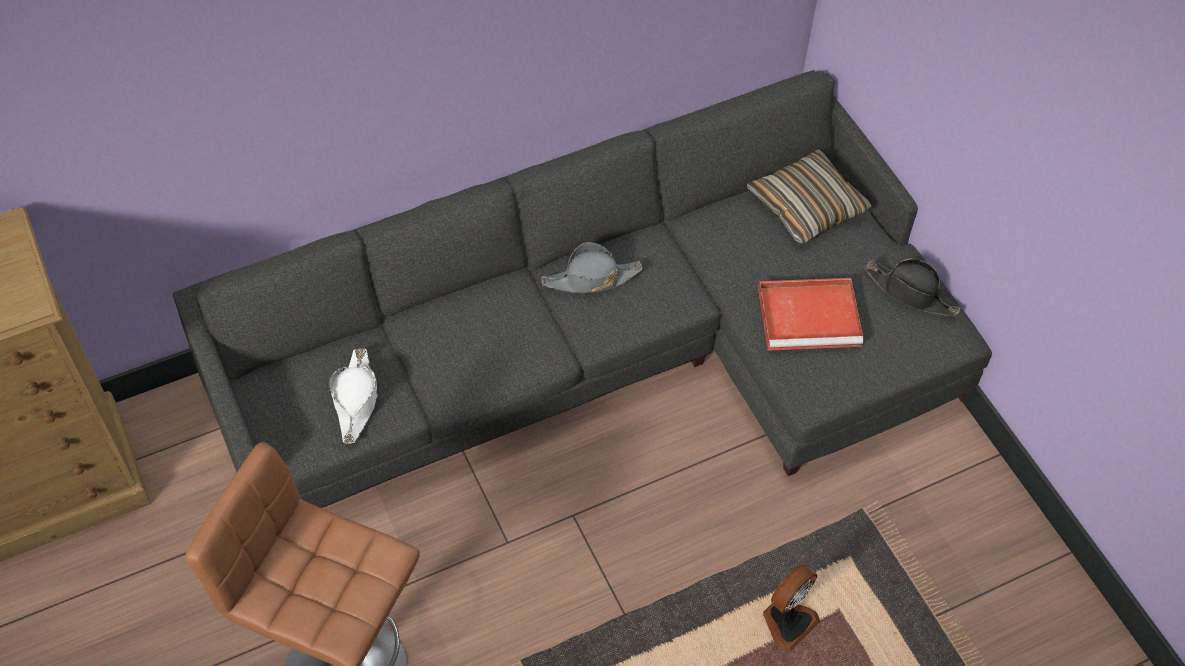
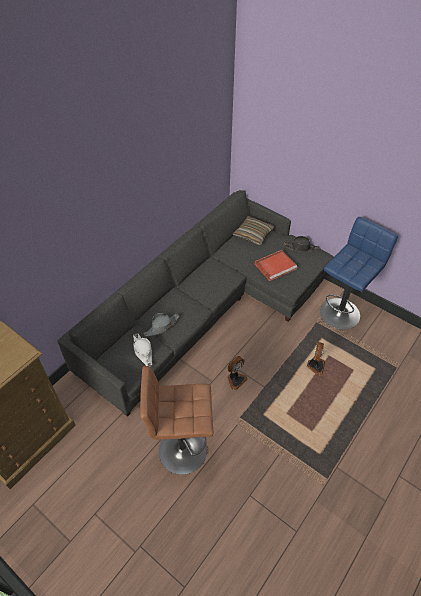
camera: 25 degrees left, 5 degrees down
grey hat [541,242,643,293] -> grey hat moved to [144,313,179,336]
none -> fan [227,356,248,390]
none -> blue stool [320,217,398,330]

